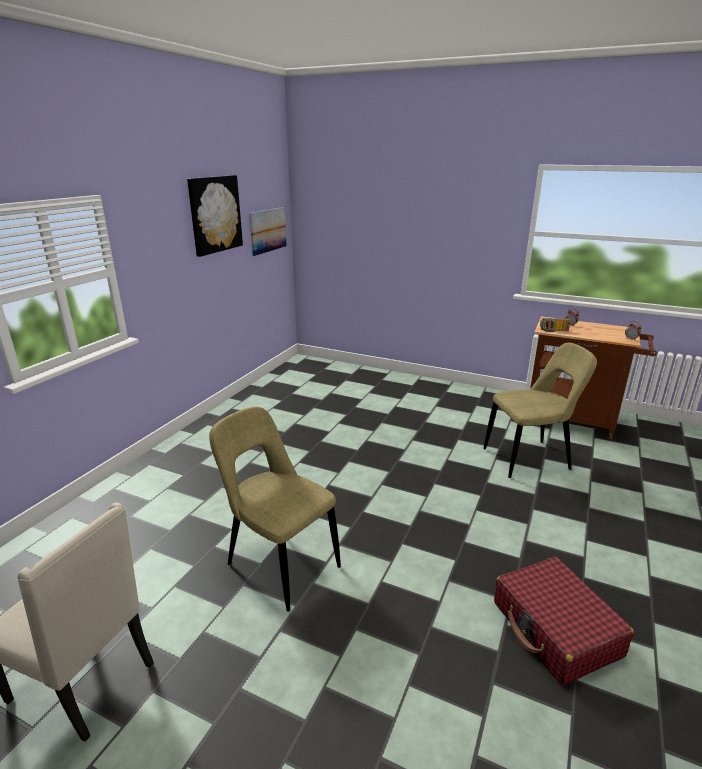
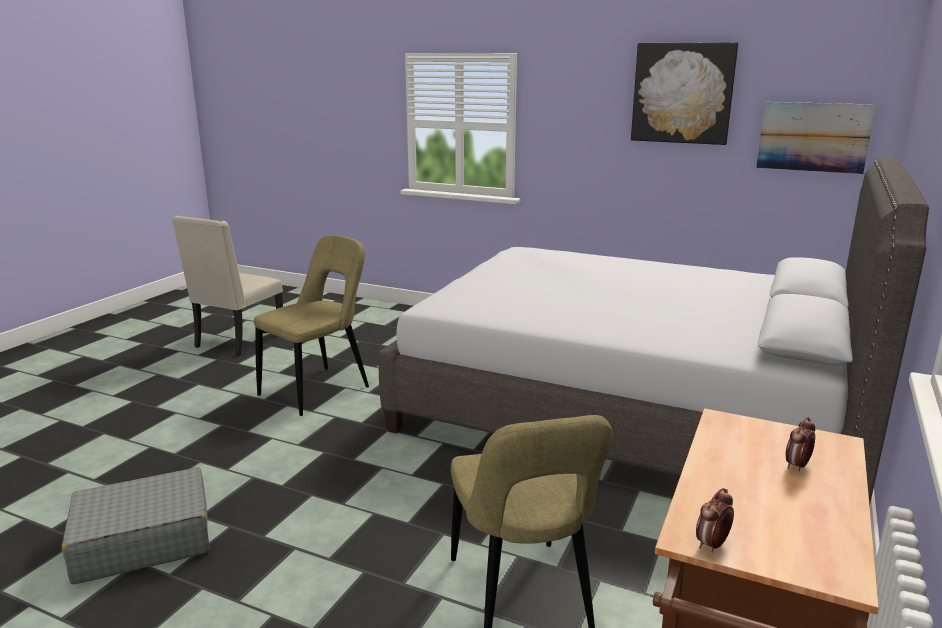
camera: 90 degrees right, 5 degrees down
red suitcase [494,557,634,686] -> grey suitcase [62,467,210,584]
radio [540,318,571,332] -> none
none -> grey bed [378,157,929,505]

